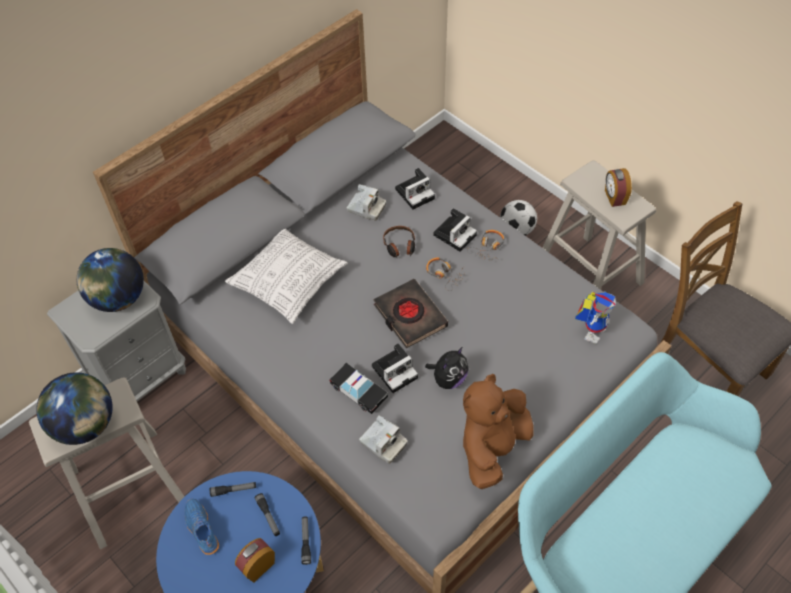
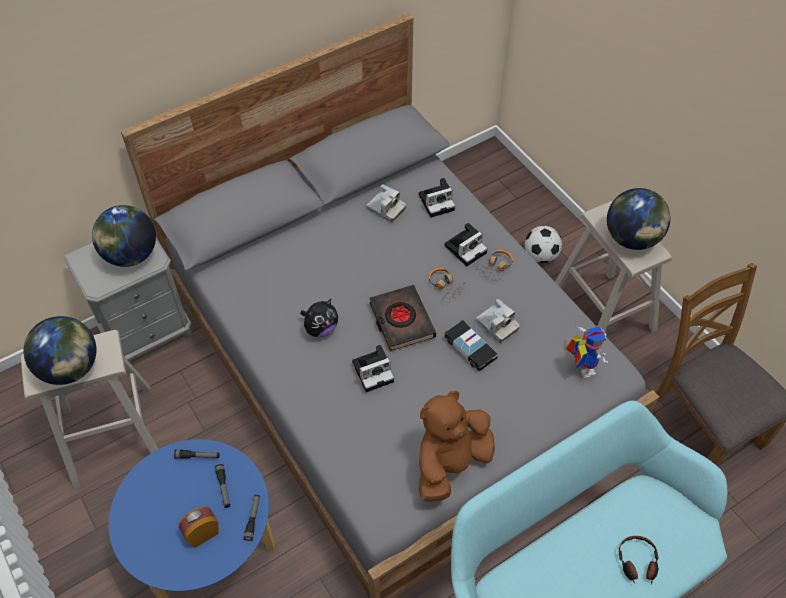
camera: 10 degrees right, 0 degrees up
blue shoe [184,499,219,555] -> none
pillow [225,229,348,324] -> none
toy car [330,363,388,414] -> toy car moved to [444,320,498,371]
camera [359,415,408,464] -> camera moved to [477,299,520,343]
headphones [383,226,415,258] -> headphones moved to [619,536,658,584]
plush toy [425,347,469,389] -> plush toy moved to [300,299,338,337]
toy robot [575,291,616,344] -> toy robot turned 60 degrees counterclockwise [566,325,608,379]
alarm clock [605,168,632,207] -> globe [607,188,670,250]

